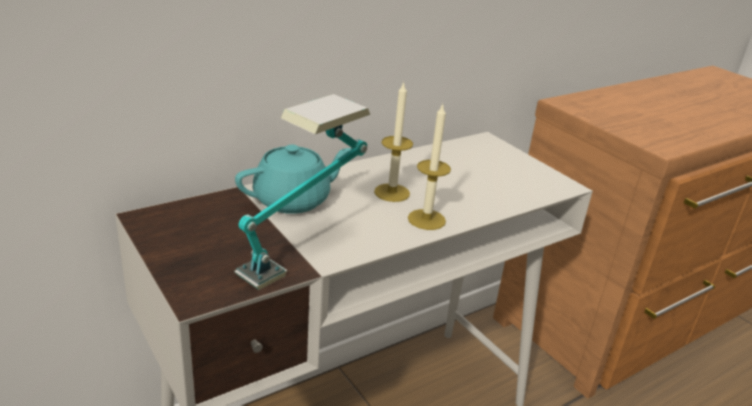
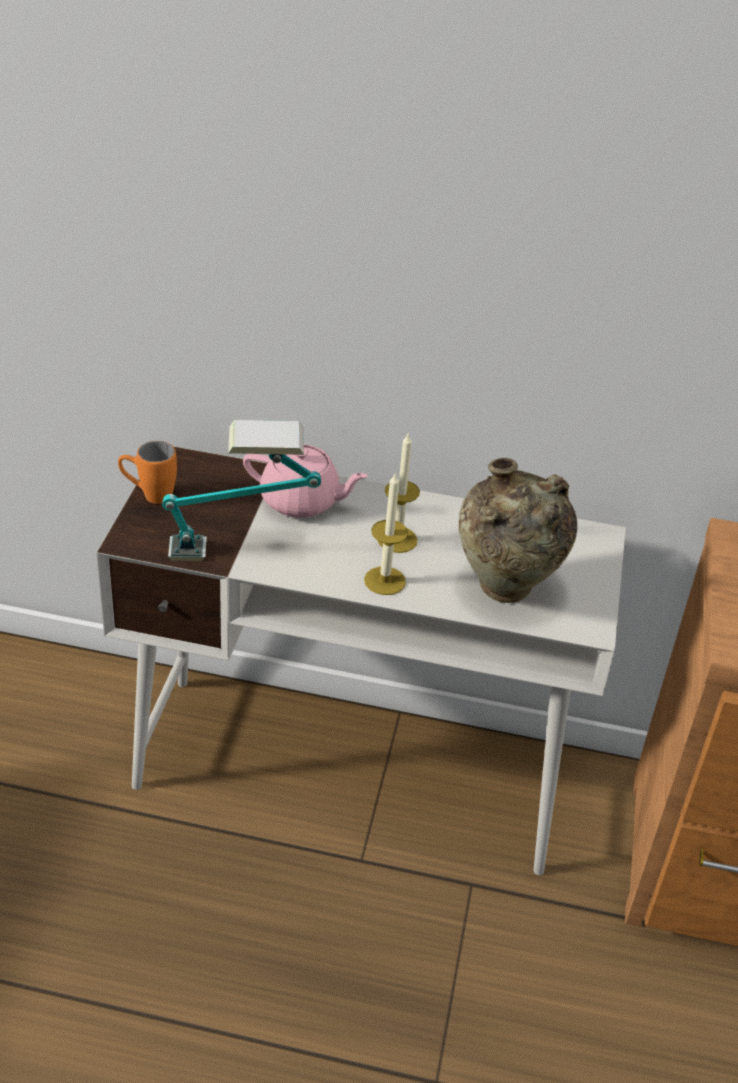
camera: 45 degrees right, 10 degrees up
turquoise teapot [235,144,351,214] -> pink teapot [243,444,368,518]
none -> orange mug [118,441,177,504]
none -> beige vase [459,458,577,603]

